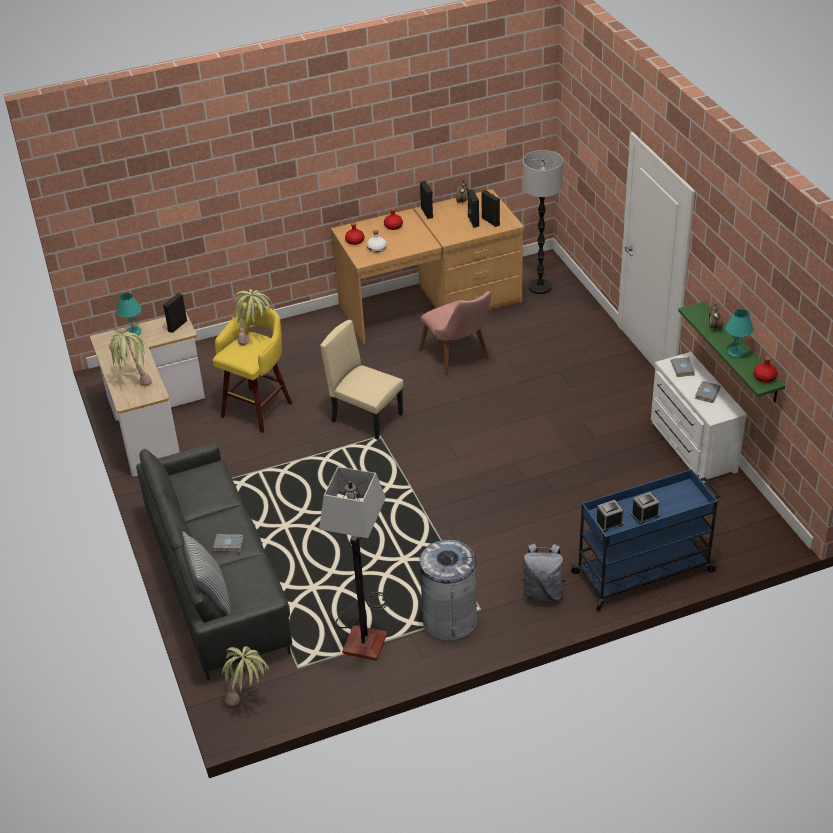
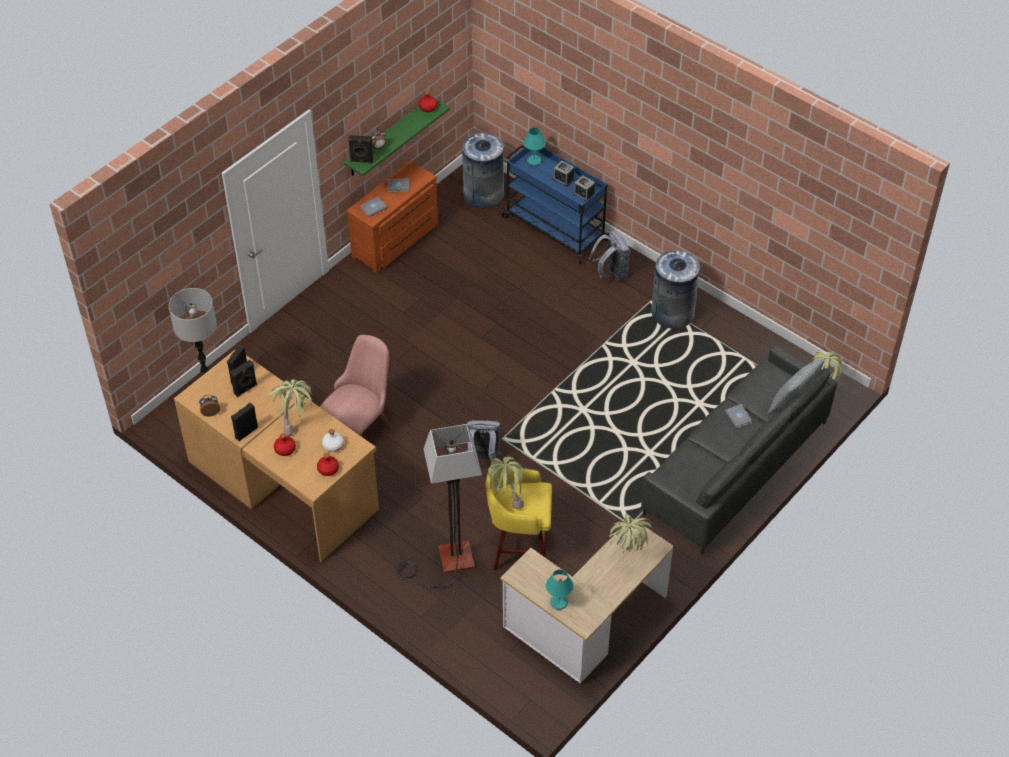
camera: 120 degrees left, 10 degrees up
black speaker [163,293,187,333] -> black speaker moved to [348,135,373,163]
floor lamp [319,467,389,661] -> floor lamp moved to [397,424,482,588]
beige chair [320,320,404,440] -> grey backpack [464,420,502,462]
white dresser [651,352,747,483] -> brown dresser [346,161,438,273]
turquoise table lamp [726,309,754,358] -> turquoise table lamp moved to [524,127,546,165]
none -> potted plant [269,379,312,436]
none -> grey trash can [462,133,504,209]

